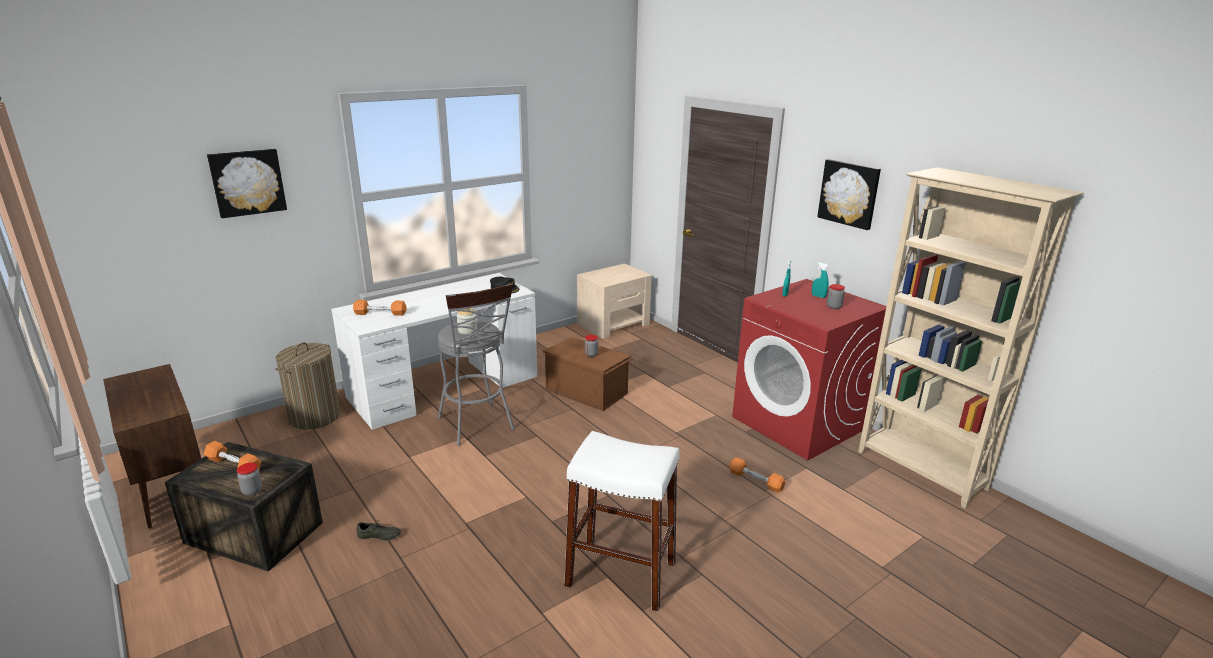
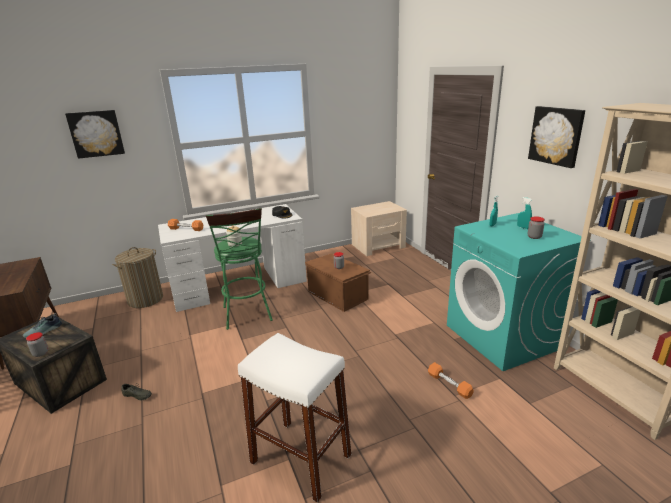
camera: 15 degrees right, 0 degrees up
orange dumbbell [204,441,261,470] -> shoe [23,313,62,338]
grey stool [438,283,515,446] -> green stool [206,208,273,330]
red washing machine [732,279,886,460] -> turquoise washing machine [447,213,582,371]

